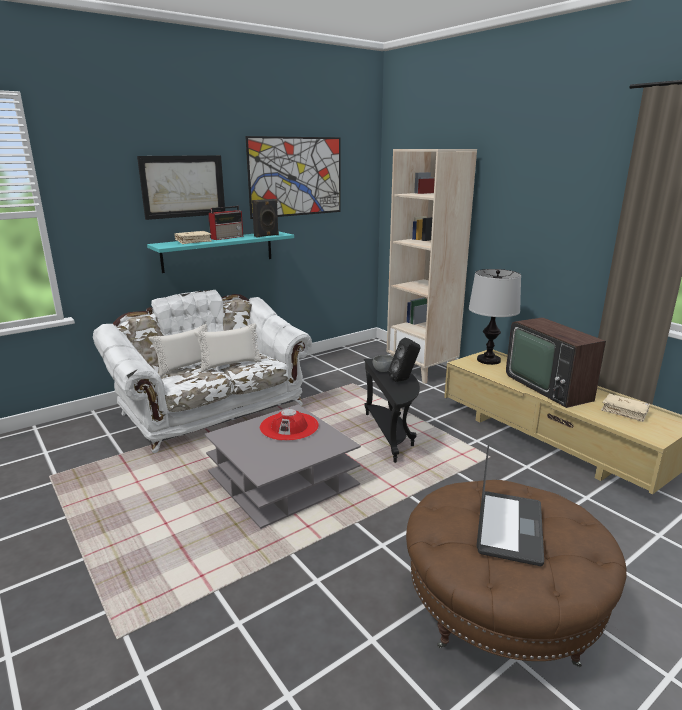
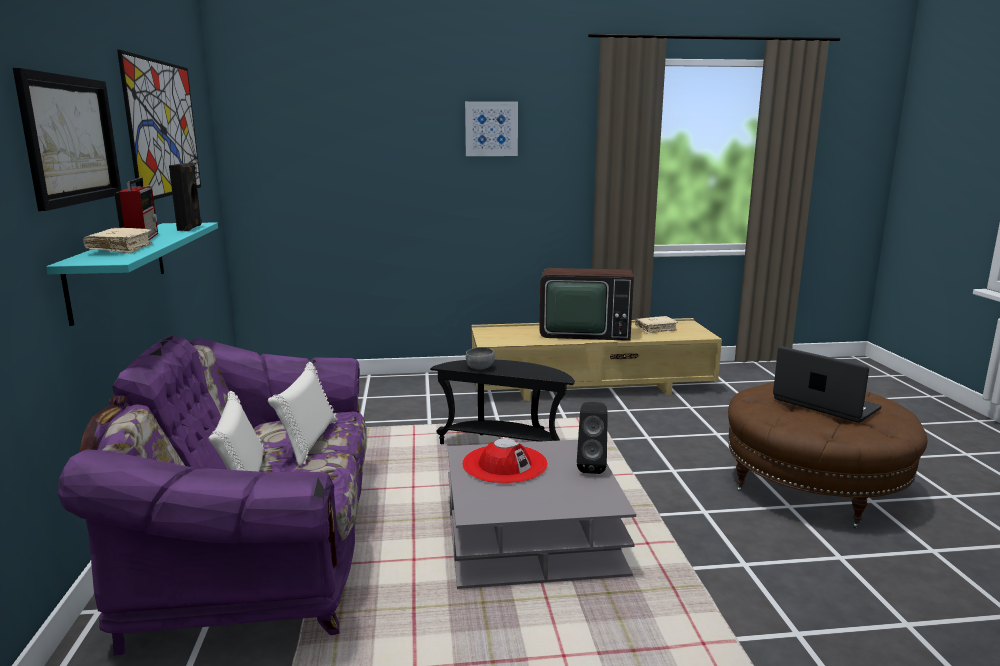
camera: 60 degrees left, 5 degrees down
white sofa [93,290,312,453] -> purple sofa [58,335,367,656]
beige bookcase [387,149,477,384] -> none
black speaker [388,338,420,382] -> black speaker moved to [577,402,608,474]
table lamp [469,269,521,365] -> none
none -> picture [465,101,518,156]

